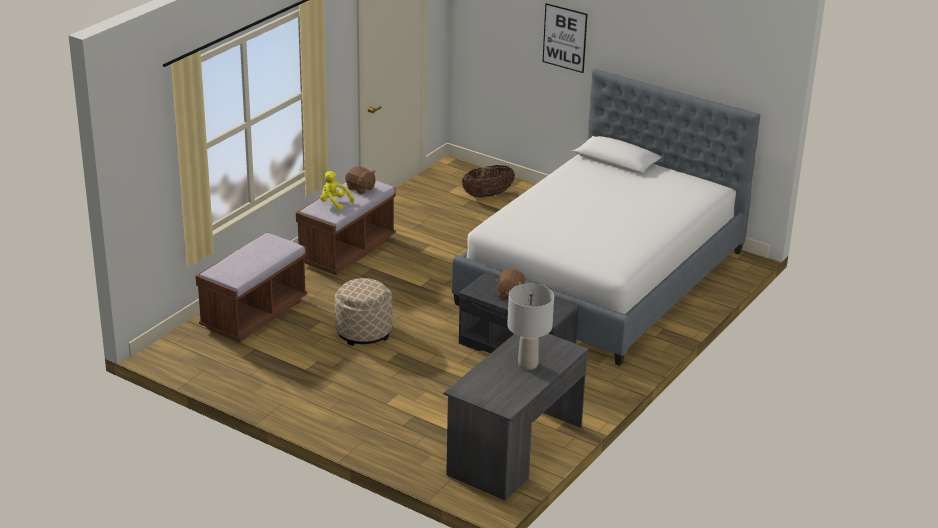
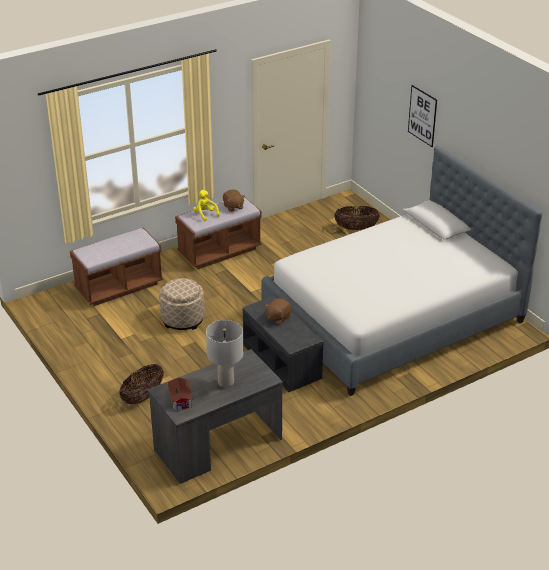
camera: 25 degrees right, 5 degrees up
none -> basket [119,364,164,404]
none -> toy house [168,378,193,410]

